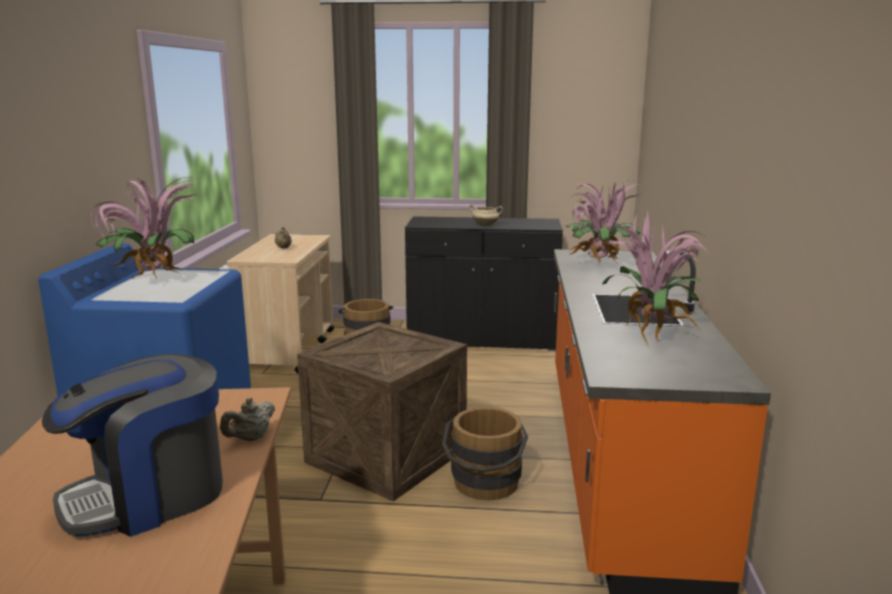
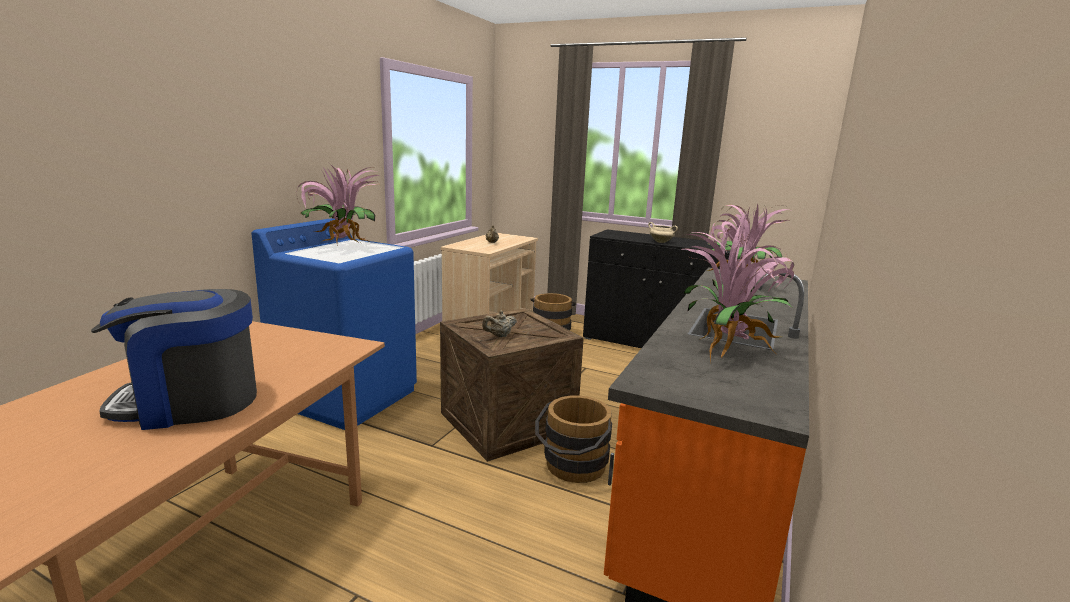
camera: 20 degrees right, 0 degrees up
beige teapot [220,397,275,441] -> beige teapot moved to [482,311,517,337]

